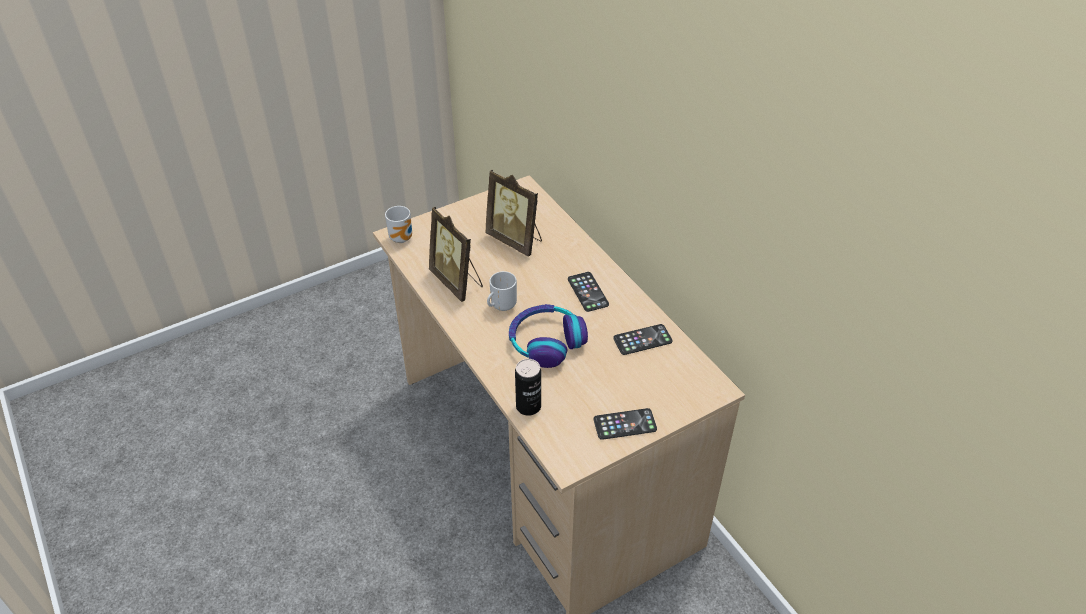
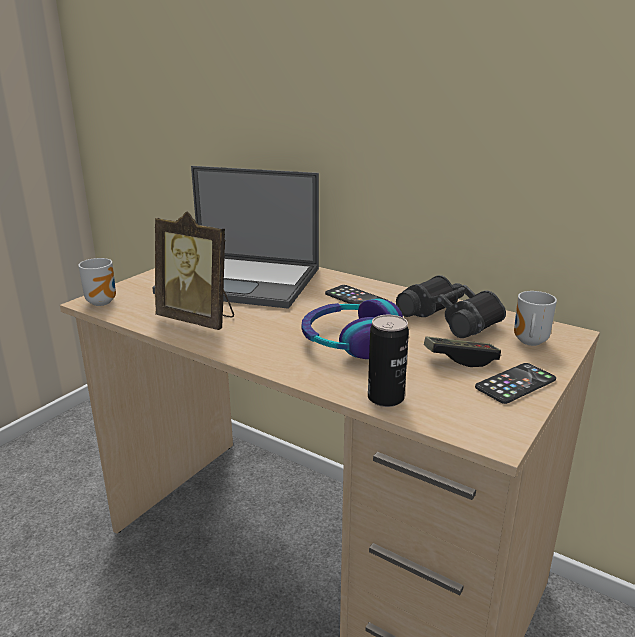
camera: 25 degrees left, 20 degrees down
picture frame [485,169,542,257] -> laptop [152,166,319,309]
mug [487,271,517,311] -> mug moved to [514,291,557,346]
phone [613,324,673,355] -> black binoculars [396,275,506,338]
none -> game controller [424,336,501,367]

